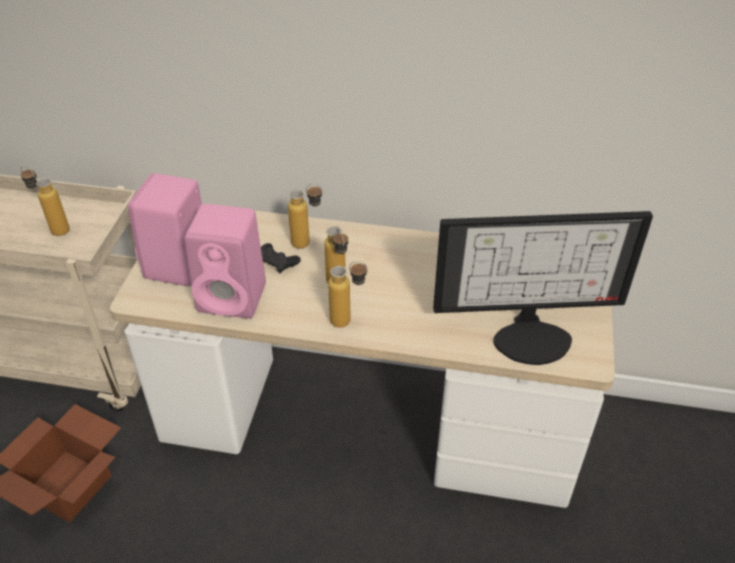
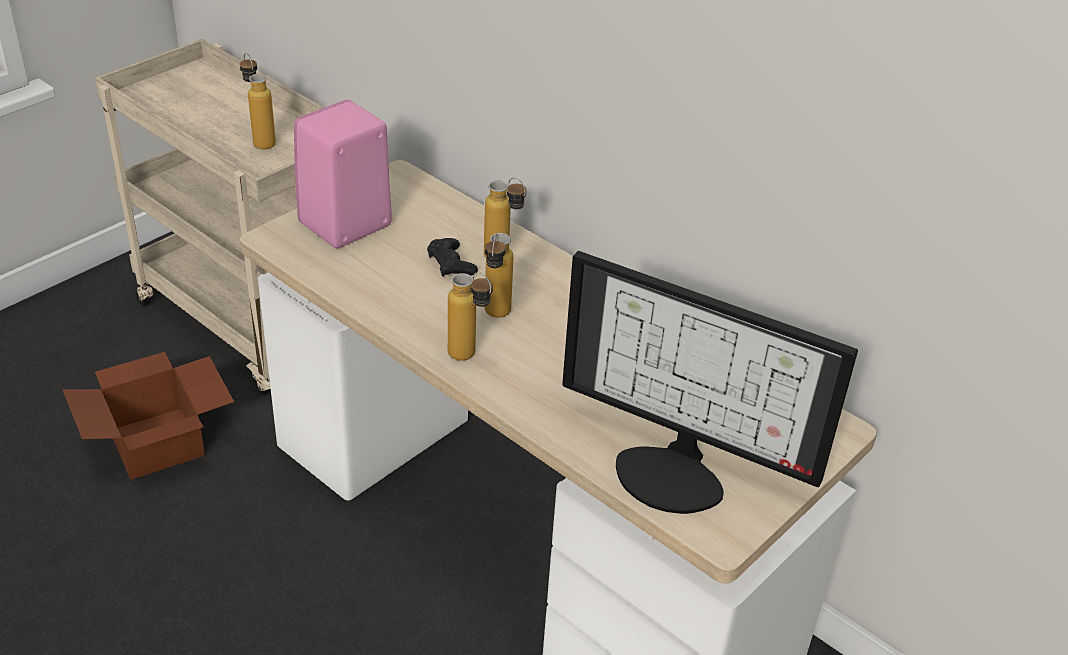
camera: 30 degrees right, 5 degrees down
pink speaker [184,204,266,318] -> none

